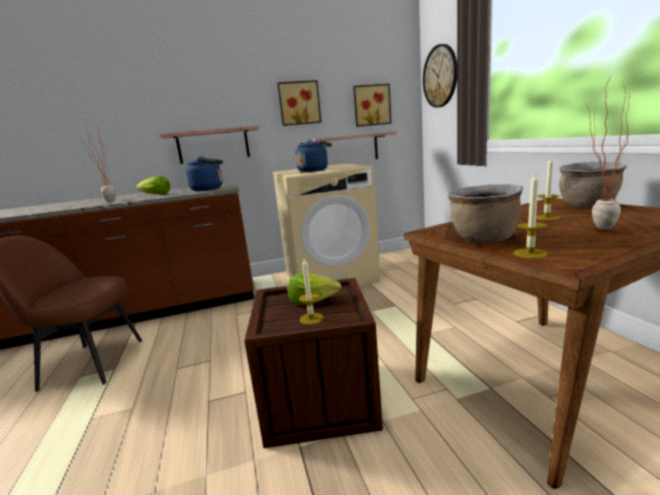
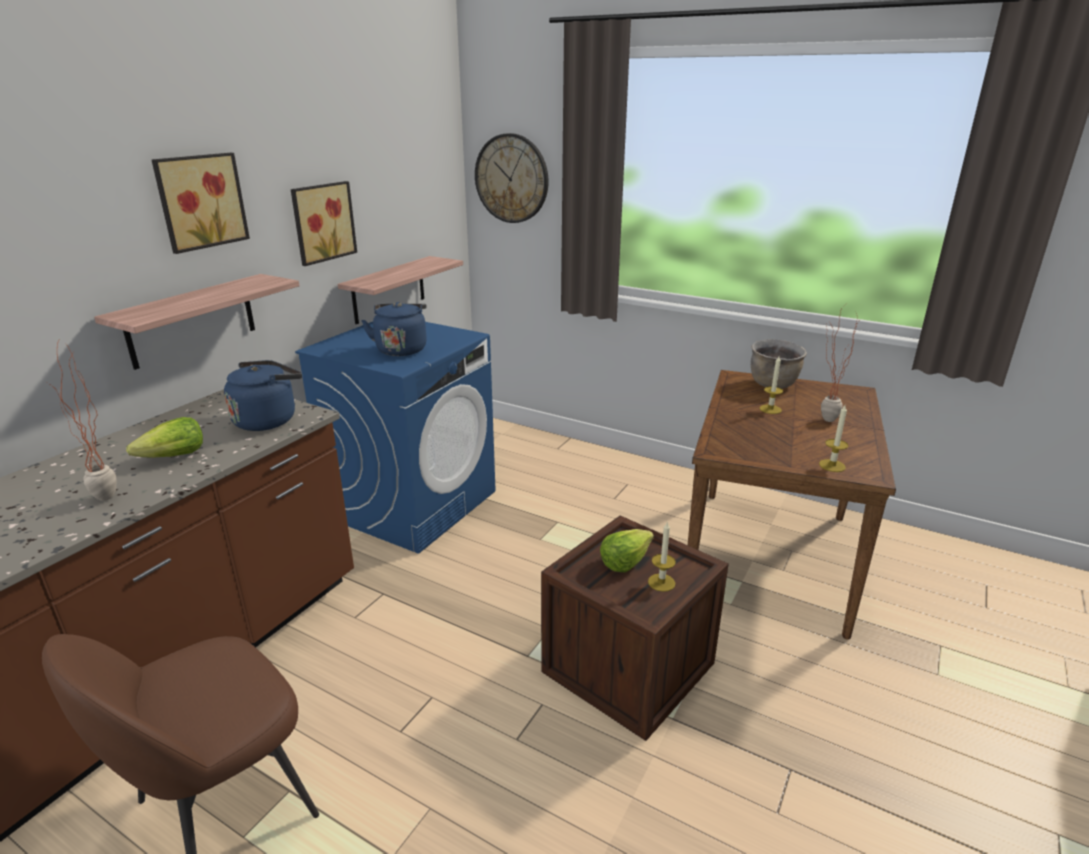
camera: 45 degrees left, 10 degrees up
beige washing machine [273,164,381,286] -> blue washing machine [295,322,496,554]
picture [353,84,392,127] -> picture moved to [152,153,250,254]
brown cooking pot [447,184,523,243] -> none

